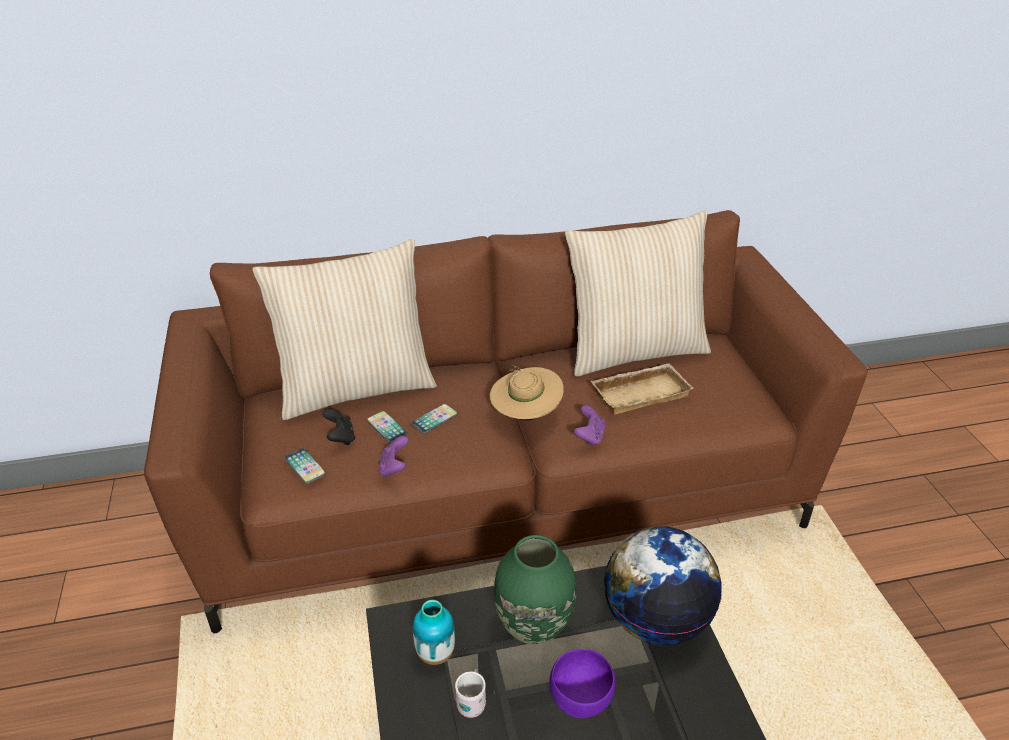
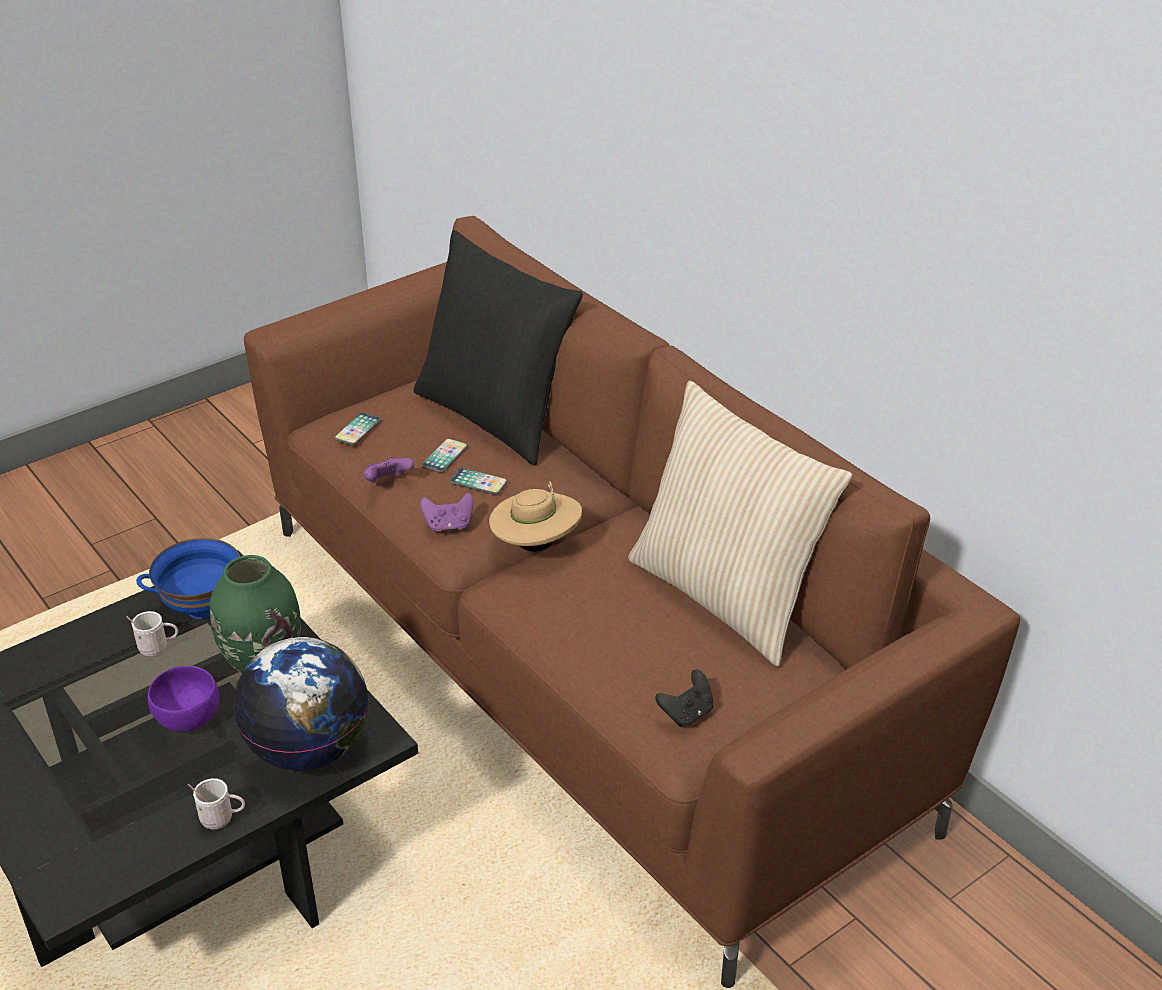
camera: 65 degrees right, 0 degrees up
beige pillow [253,239,437,420] -> black pillow [413,230,583,466]
black game controller [322,409,355,445] -> black game controller moved to [655,670,714,727]
vase [413,600,455,665] -> blue bowl [136,538,240,619]
purple game controller [574,405,605,447] -> purple game controller moved to [420,493,474,532]
beige tray [591,363,694,414] -> none
none -> white mug [188,778,245,830]

